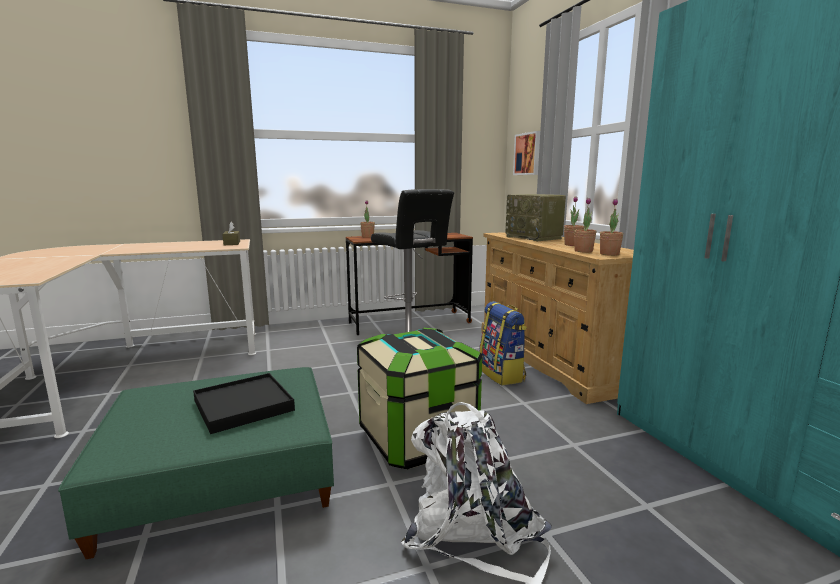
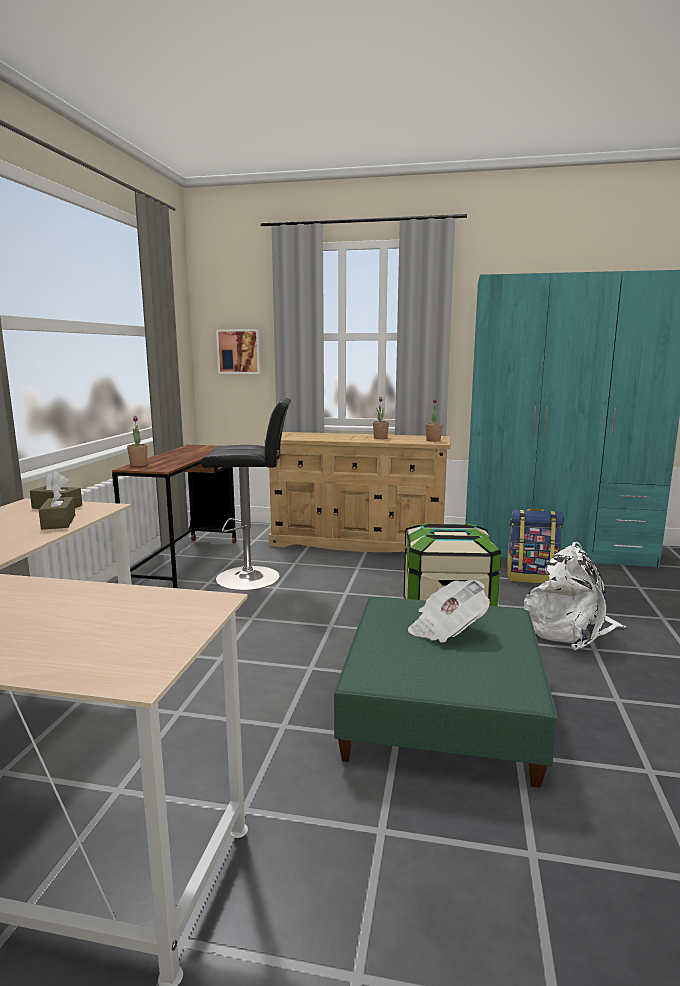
camera: 60 degrees left, 0 degrees up
black tray [193,373,295,434] -> newspaper [408,580,490,643]
backpack [479,301,527,385] -> backpack moved to [506,508,564,584]
radio [505,194,566,241] -> none
potted plant [574,198,596,252] -> none
none -> brown tissue box [39,484,75,530]

